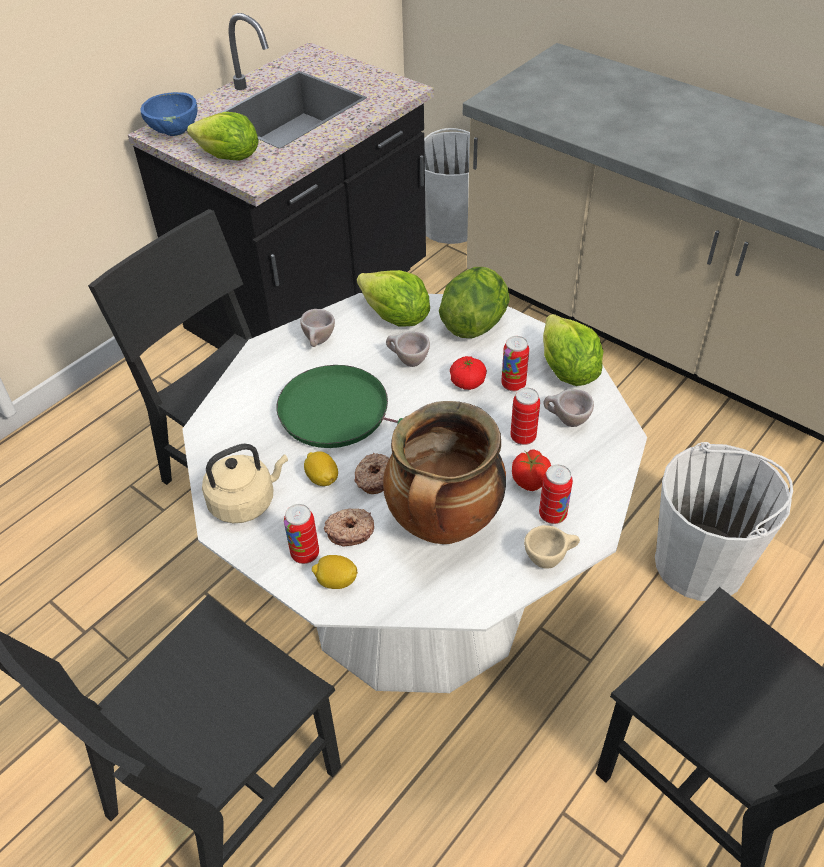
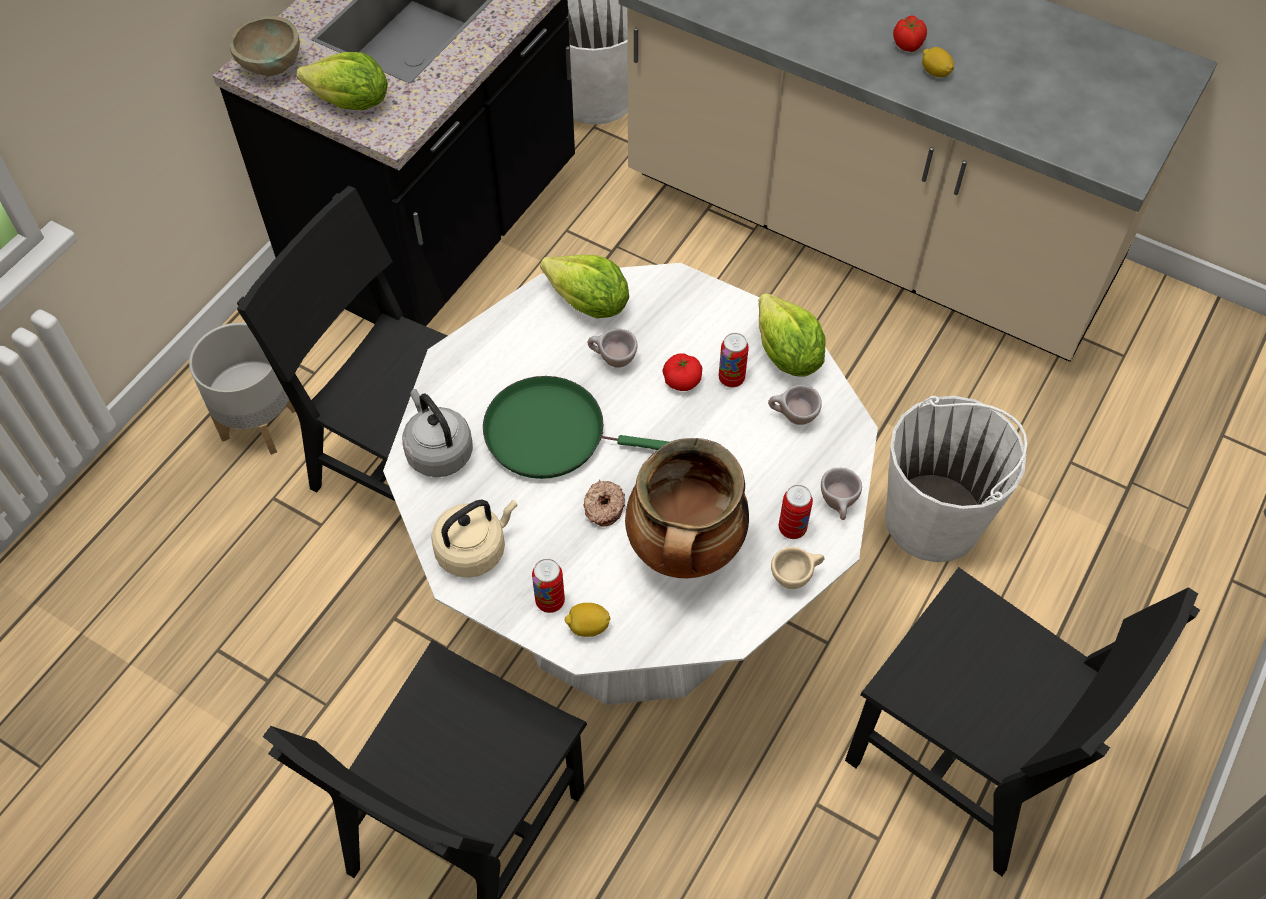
camera: 10 degrees left, 10 degrees up
blue bowl [141,92,197,136] -> beige bowl [230,16,300,76]
beige cup [300,309,335,347] -> beige cup moved to [821,468,862,520]
lemon [304,451,338,486] -> lemon moved to [922,47,954,77]
donut [324,508,374,546] -> none
lettuce [439,267,510,338] -> none
can [510,387,540,445] -> none
tomato [512,450,551,491] -> tomato moved to [893,16,927,52]
none -> grey planter [189,323,296,455]
none -> grey kettle [402,389,473,477]

